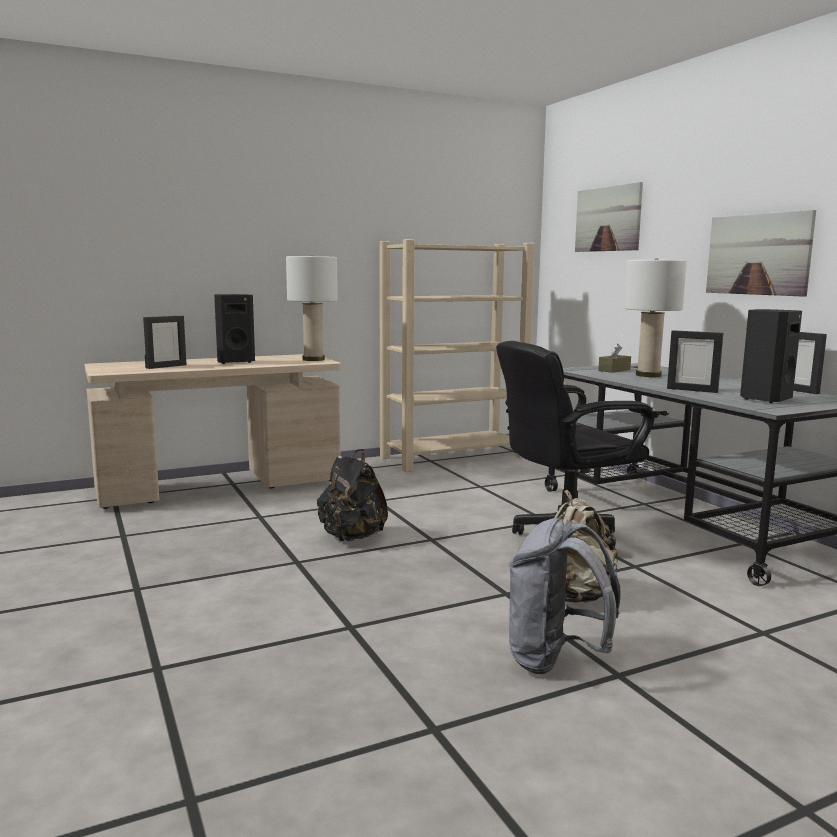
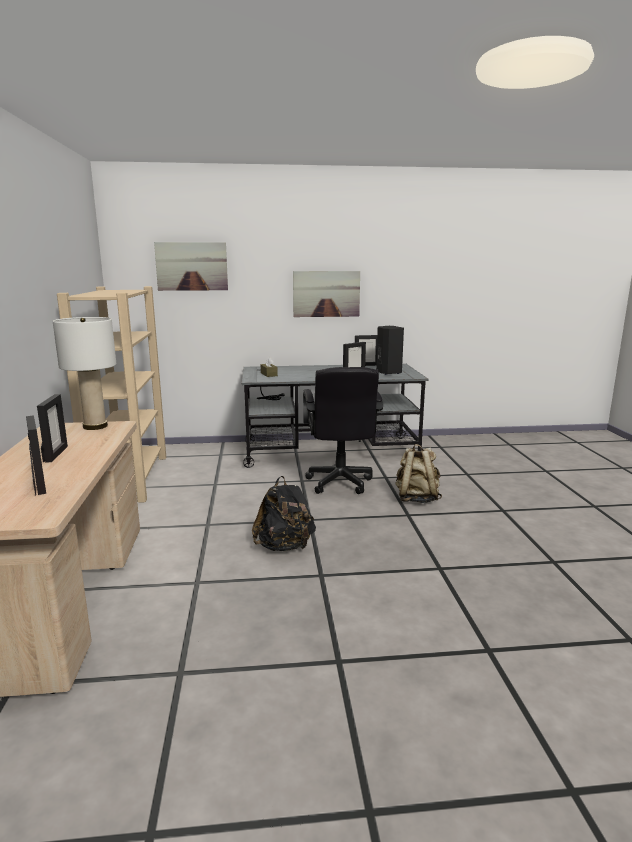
camera: 70 degrees left, 5 degrees up
black speaker [214,294,255,364] -> picture frame [37,394,68,463]
grey backpack [509,518,621,674] -> none
white table lamp [624,258,687,377] -> none

